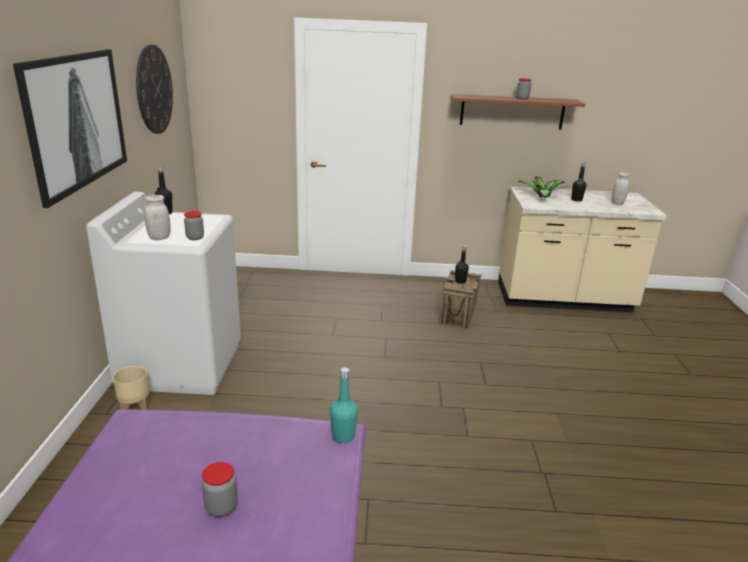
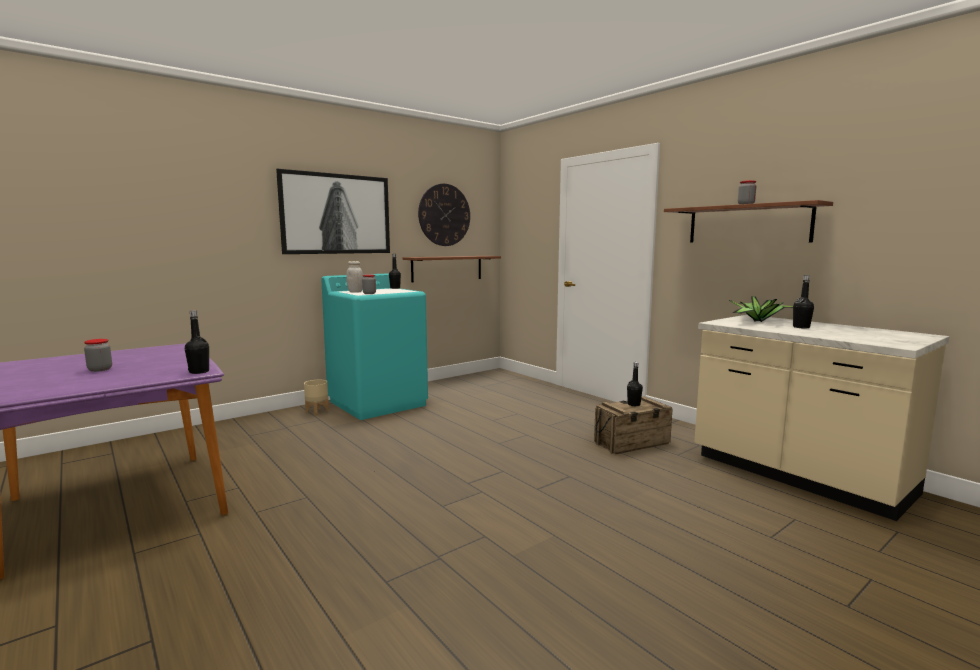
camera: 50 degrees right, 15 degrees down
white washing machine [86,192,241,395] -> turquoise washing machine [321,273,428,420]
turquoise bottle [330,367,358,444] -> black bottle [185,310,209,374]
white jar [611,171,629,205] -> none
none -> brown shelf [402,256,501,283]

